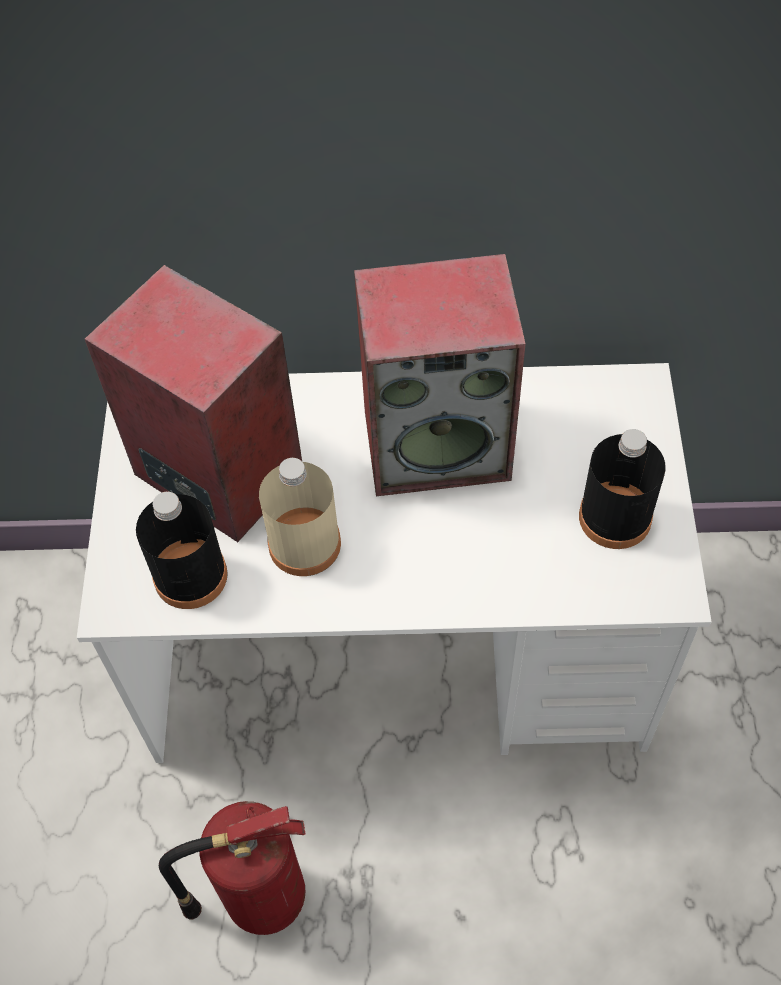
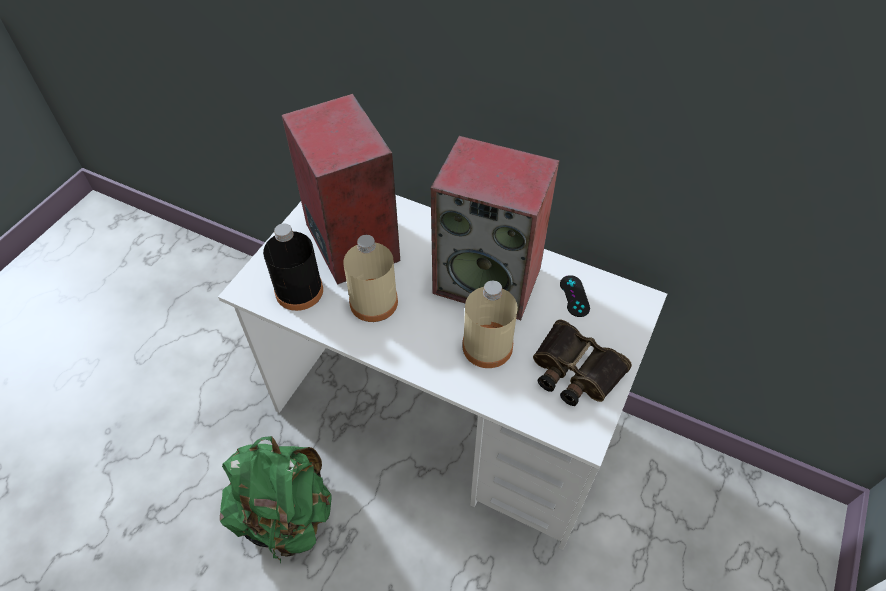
camera: 25 degrees right, 5 degrees down
fire extinguisher [159,801,306,935] -> green backpack [220,436,331,563]
black bottle [579,429,666,549] -> binoculars [533,320,632,406]
none -> beige bottle [462,281,518,368]
none -> black game controller [560,275,590,317]

